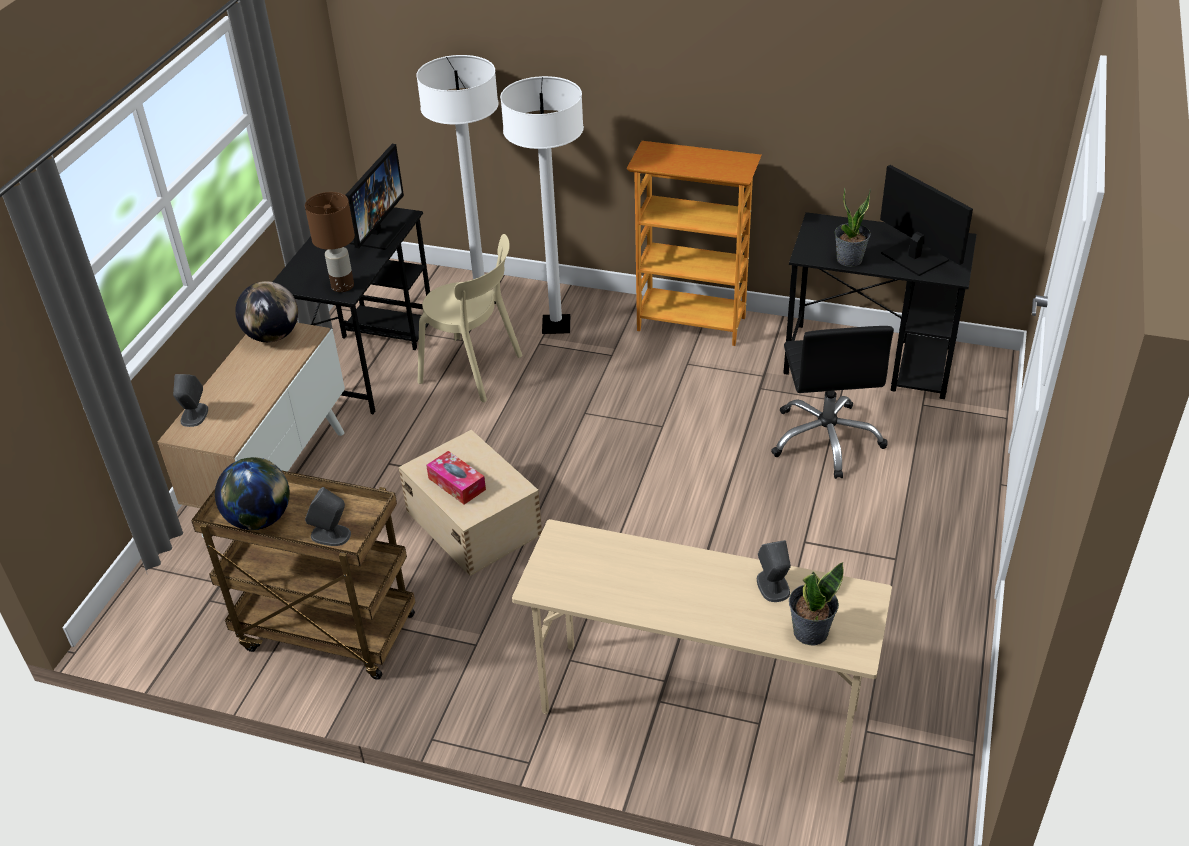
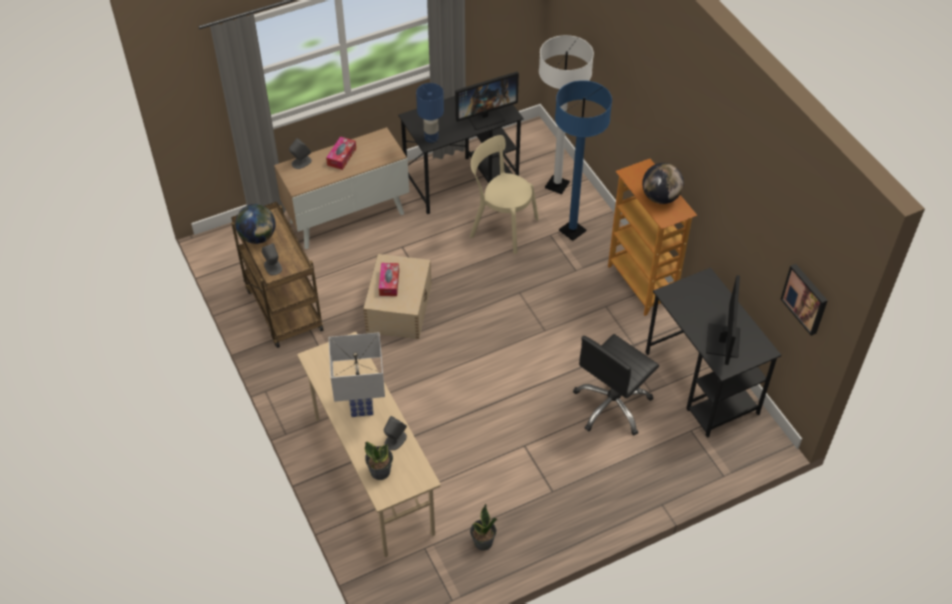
camera: 45 degrees right, 10 degrees up
globe [235,281,298,342] -> globe moved to [642,163,684,204]
brown table lamp [305,192,355,292] -> blue table lamp [416,83,444,143]
beige chair [418,234,523,402] -> beige chair turned 135 degrees clockwise [469,135,539,254]
white floor lamp [500,76,584,334] -> blue floor lamp [555,80,612,241]
potted plant [835,188,871,267] -> potted plant moved to [470,504,497,551]
none -> tissue box [326,137,356,170]
none -> white table lamp [329,332,385,417]
none -> picture [781,264,828,336]

